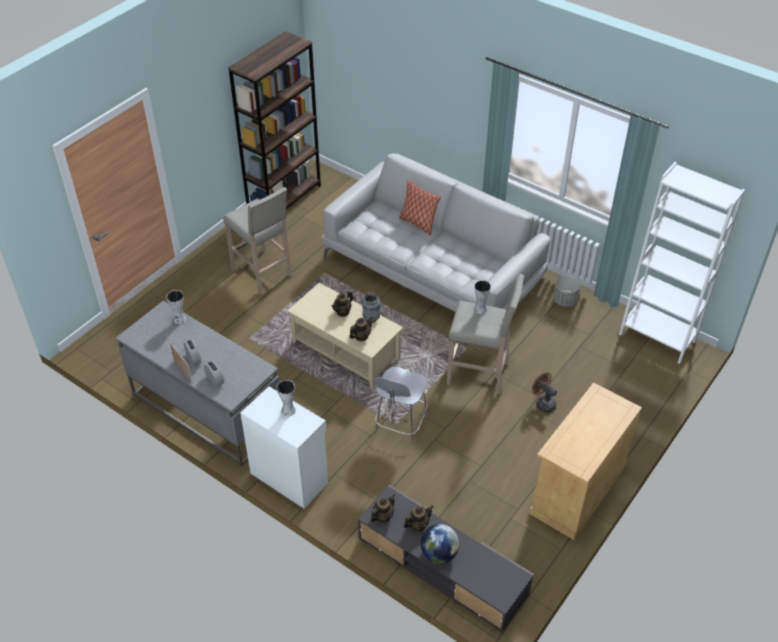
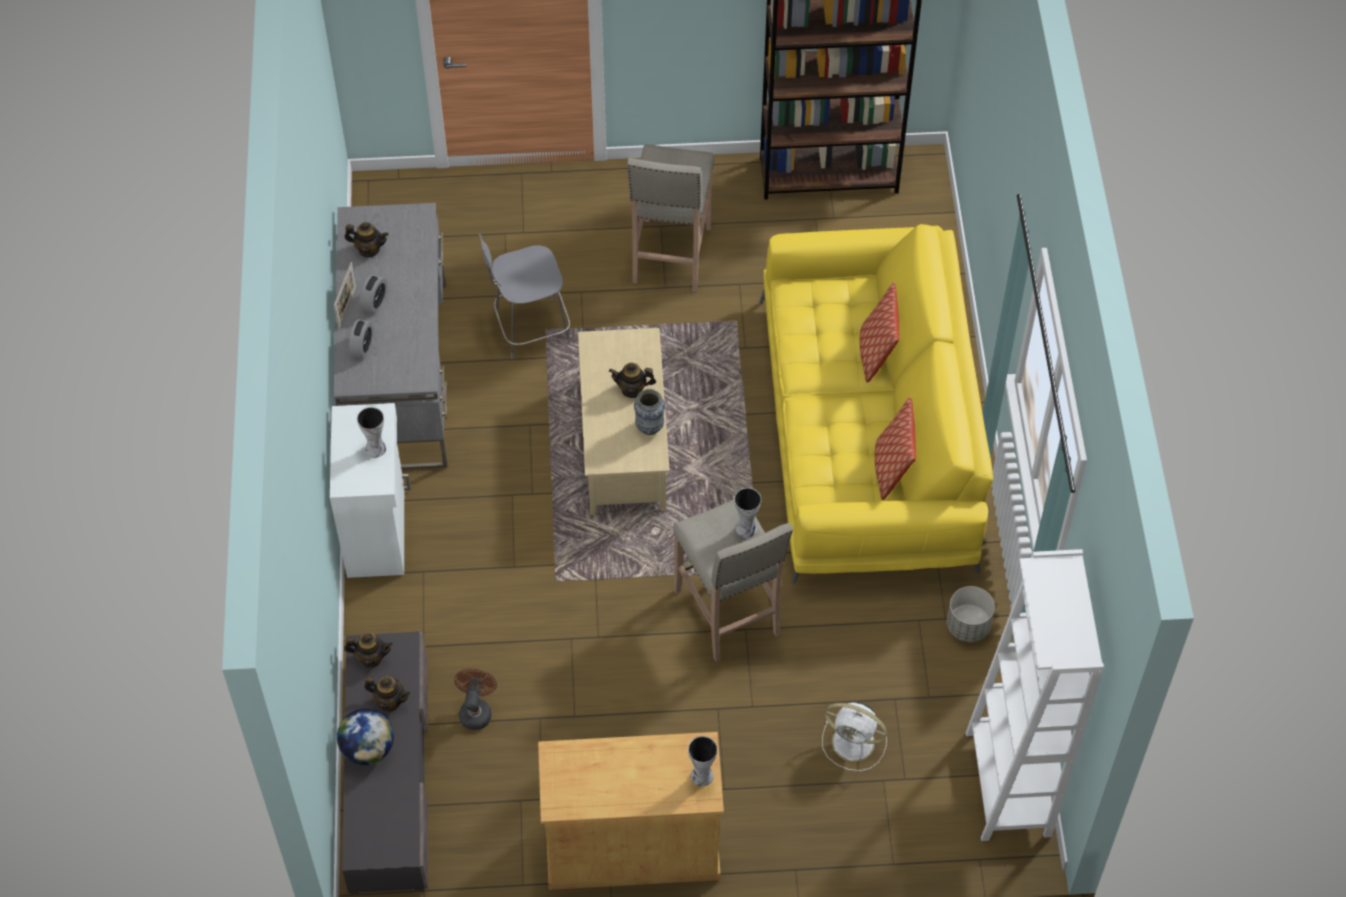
camera: 50 degrees right, 10 degrees up
vase [166,290,186,324] -> vase moved to [688,736,718,786]
grey sofa [322,153,551,312] -> yellow sofa [759,224,993,584]
teapot [349,317,373,341] -> teapot moved to [344,222,389,257]
grey stool [374,367,428,445] -> grey stool moved to [479,234,570,359]
brown fan [532,373,557,413] -> brown fan moved to [454,668,497,730]
none -> white fan [822,702,887,771]
none -> pillow [875,397,916,500]

